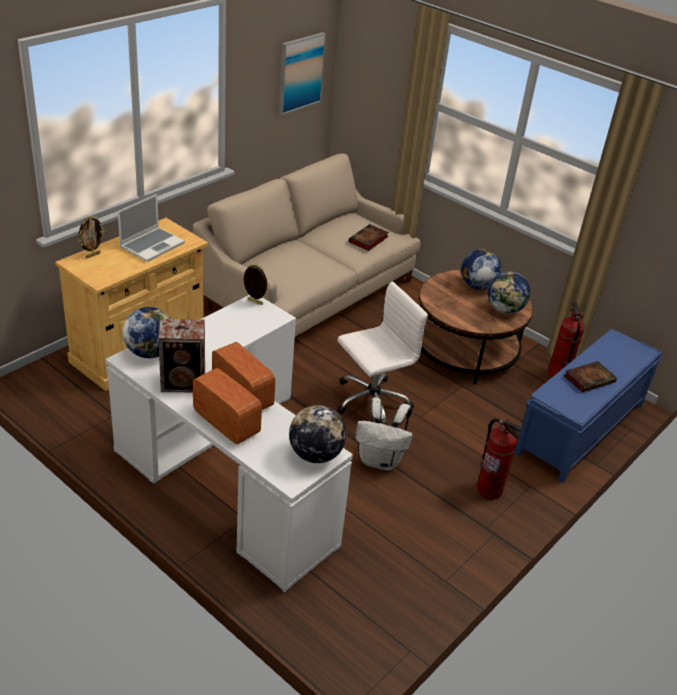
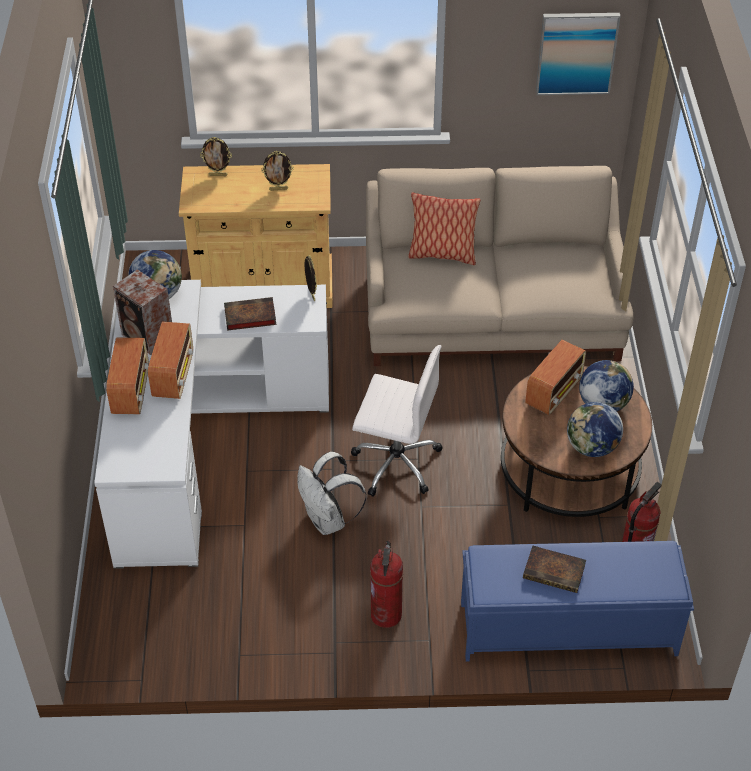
camera: 50 degrees right, 10 degrees up
laptop [118,194,185,262] -> picture frame [261,151,294,191]
globe [289,405,347,463] -> none
book [349,224,389,251] -> book moved to [224,297,276,331]
none -> pillow [408,193,480,265]
none -> radio [525,340,586,415]

